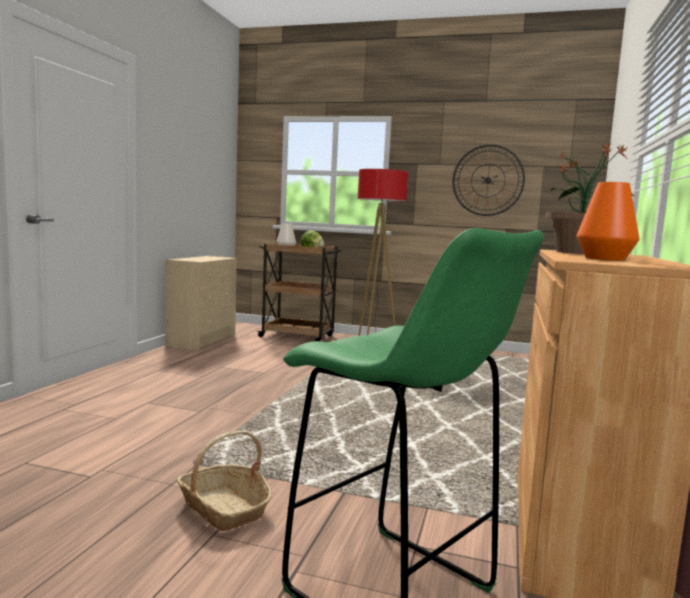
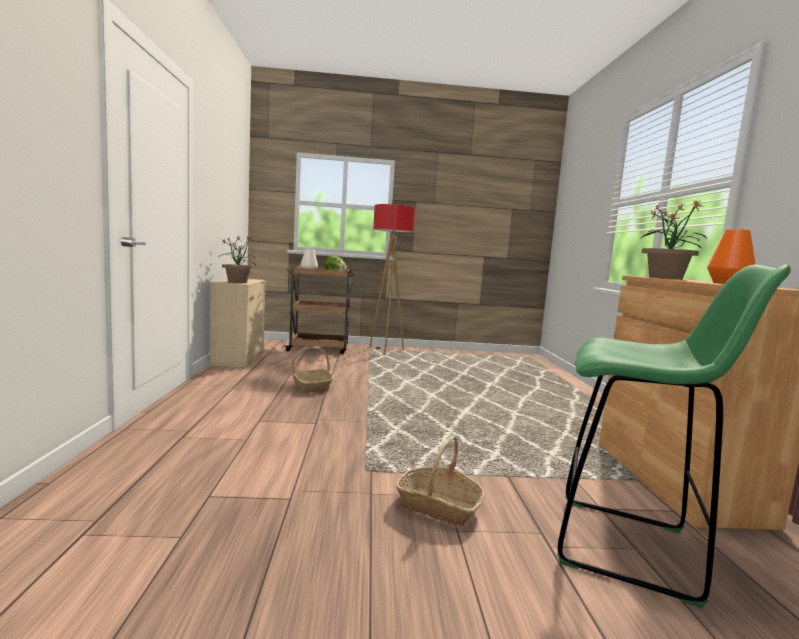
camera: 20 degrees left, 0 degrees up
wall clock [453,145,525,216] -> none
none -> potted plant [220,236,256,283]
none -> basket [291,347,334,393]

